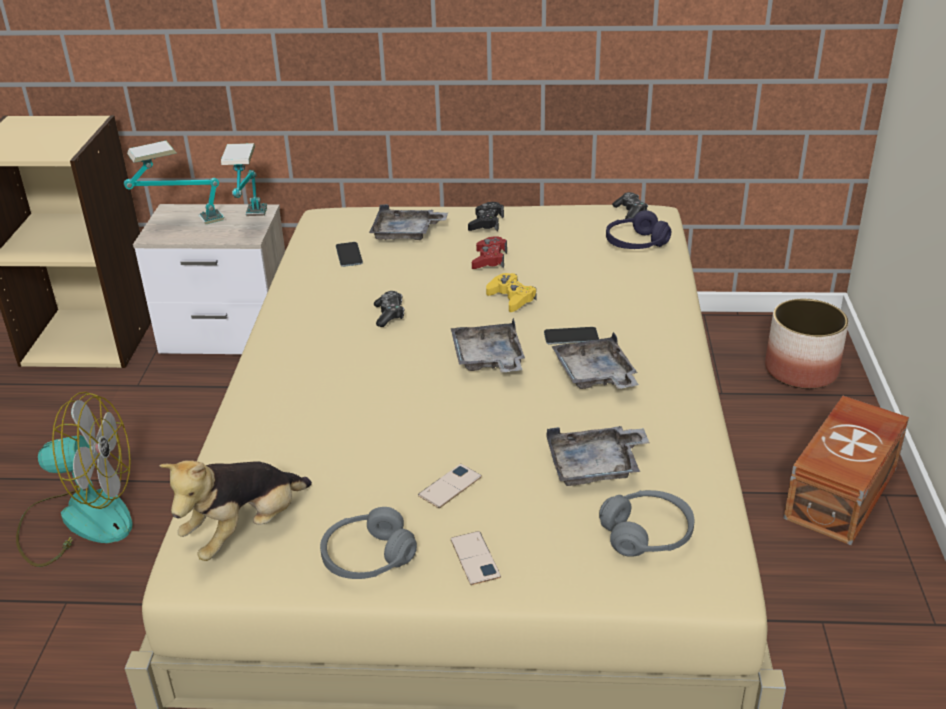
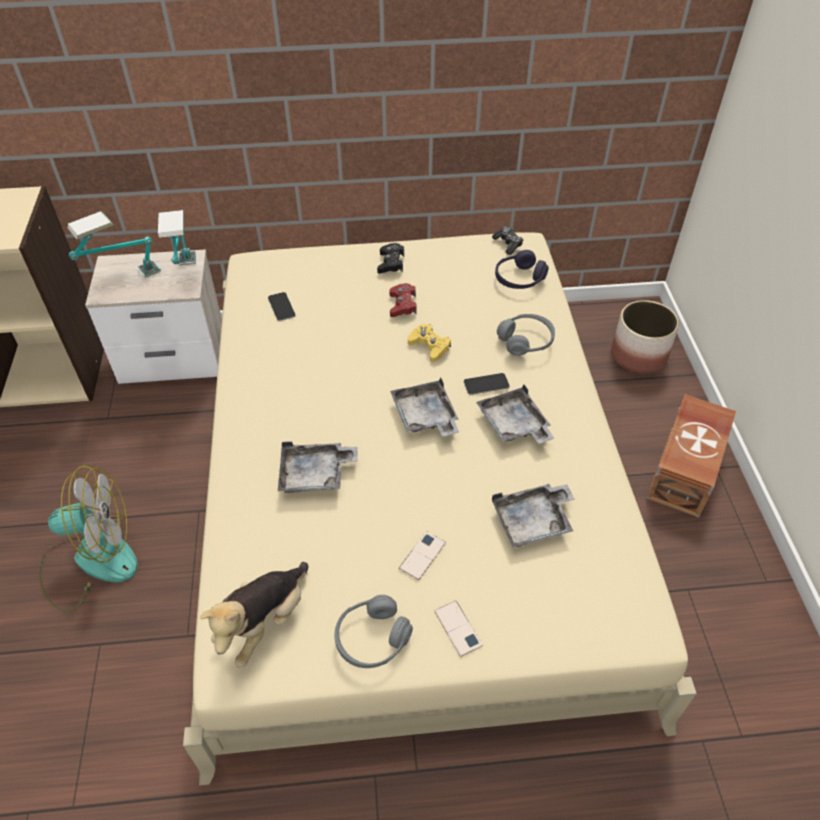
camera: 10 degrees left, 15 degrees up
grey tray [369,204,448,240] -> grey tray moved to [278,441,358,493]
game controller [374,291,405,327] -> none
grey headphones [599,490,694,557] -> grey headphones moved to [497,314,555,356]

